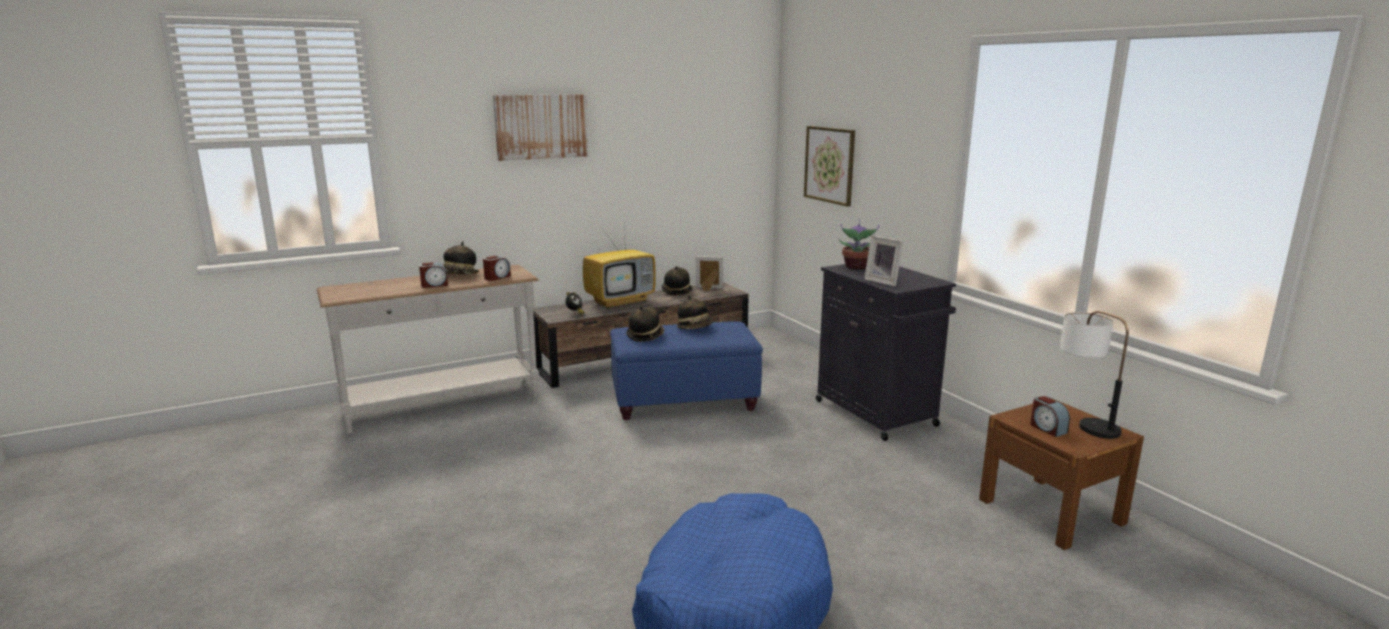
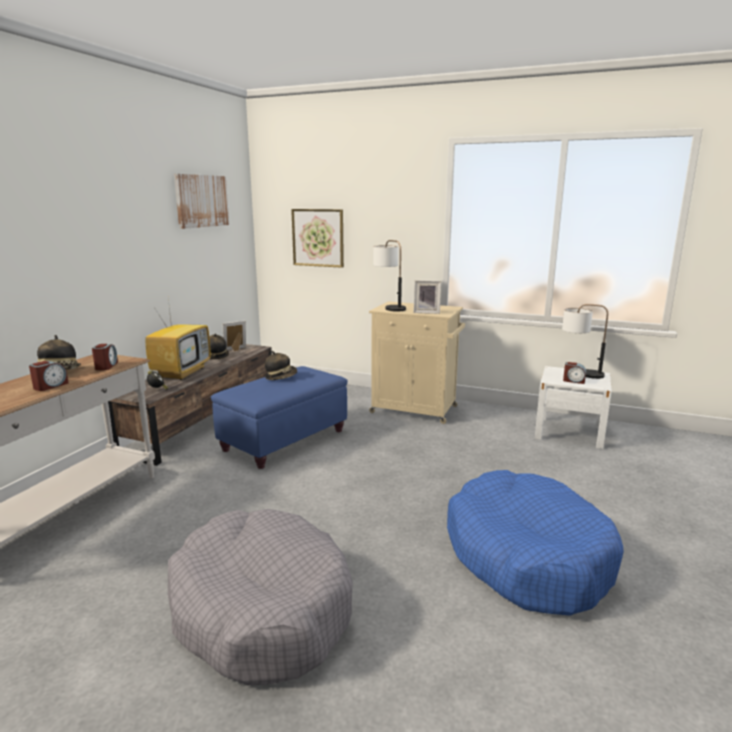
camera: 40 degrees left, 0 degrees up
picture [493,94,589,161] -> picture moved to [174,174,229,229]
hat [626,306,664,342] -> none
black cabinet [816,264,956,441] -> beige cabinet [369,302,465,424]
potted plant [838,219,880,269] -> table lamp [373,240,406,312]
brown nightstand [979,399,1144,550] -> white nightstand [535,366,612,449]
none -> grey dog bed [168,509,353,685]

